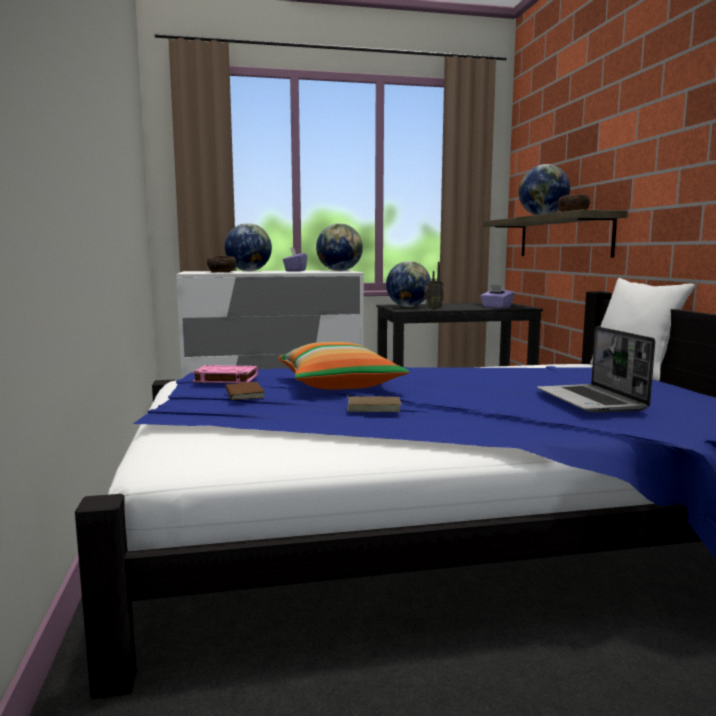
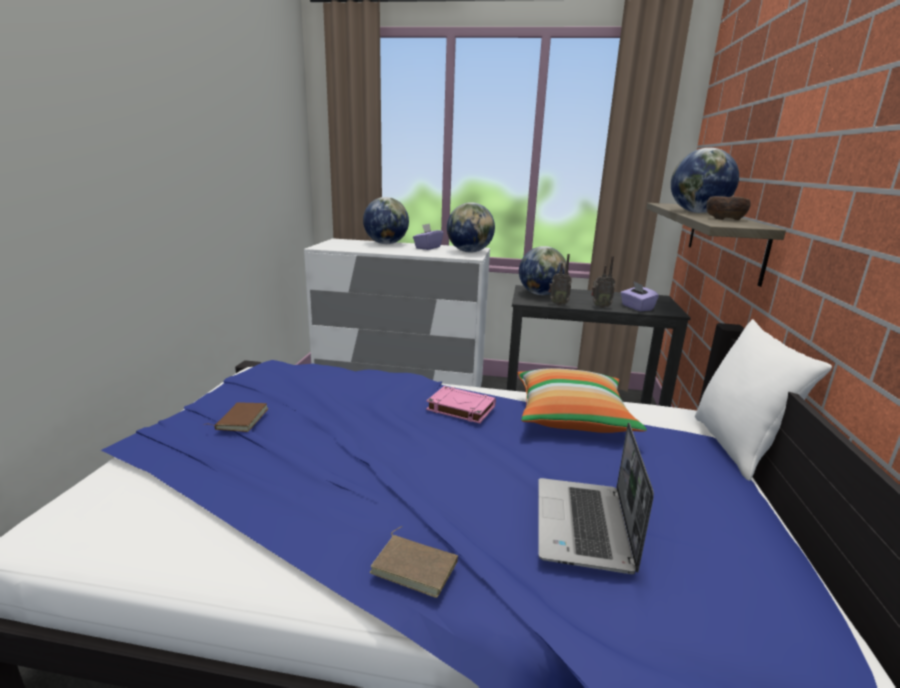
camera: 20 degrees right, 10 degrees up
pink book [192,365,258,383] -> pink book moved to [426,386,496,423]
brown bowl [207,256,236,272] -> none
pillow [278,342,410,390] -> pillow moved to [517,368,647,433]
brown book [347,395,401,412] -> brown book moved to [370,526,458,598]
none -> radio [591,256,615,308]

